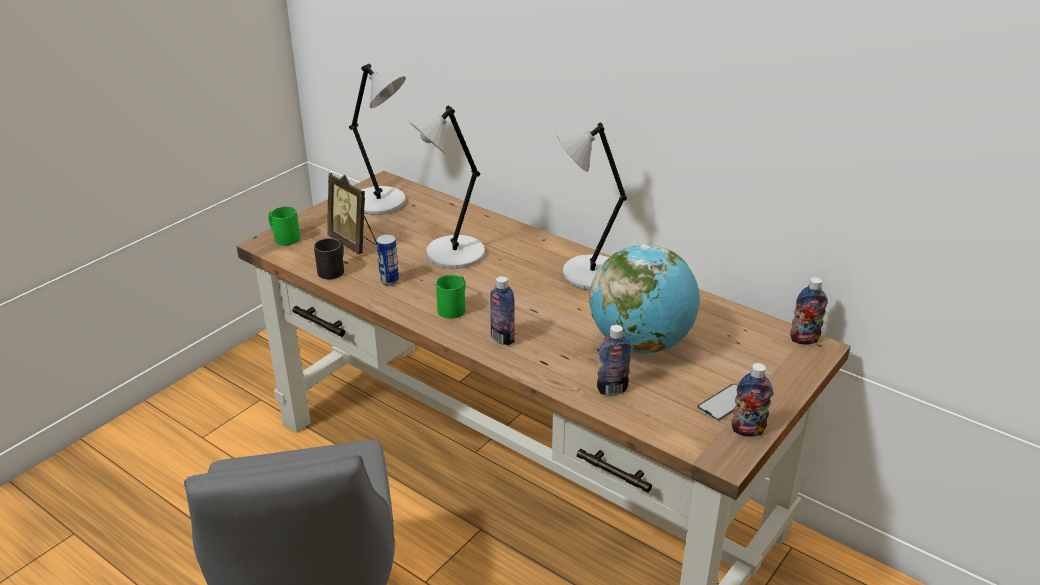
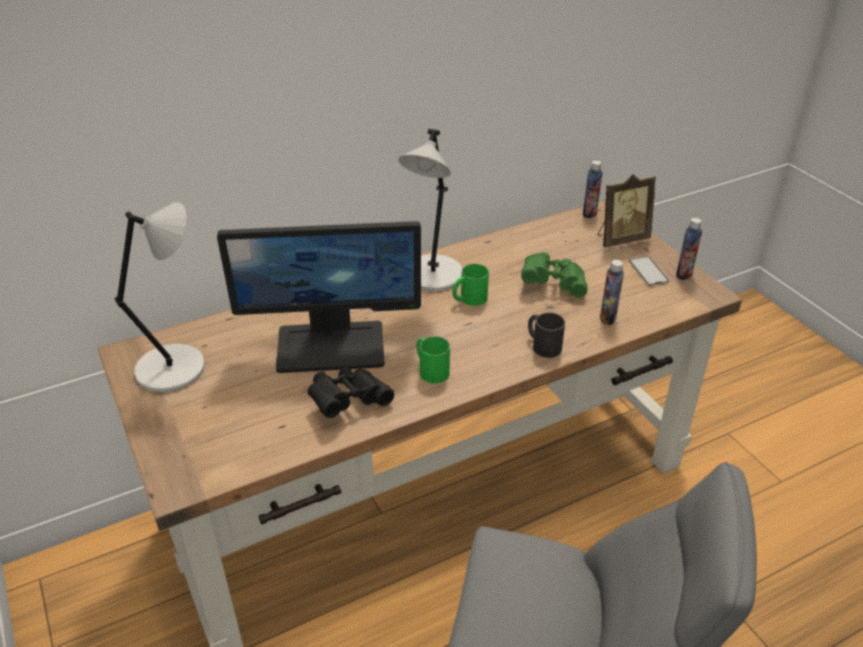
camera: 65 degrees left, 5 degrees up
green mug [268,207,300,245] -> green mug moved to [452,264,489,306]
black mug [314,238,344,279] -> black mug moved to [528,312,565,358]
picture frame [327,173,377,254] -> picture frame moved to [598,174,656,247]
can [376,234,399,286] -> black binoculars [307,367,394,418]
grey table lamp [407,106,485,269] -> monitor [217,221,421,373]
bottle [490,276,515,345] -> none
globe [589,244,700,354] -> green binoculars [521,252,588,298]

